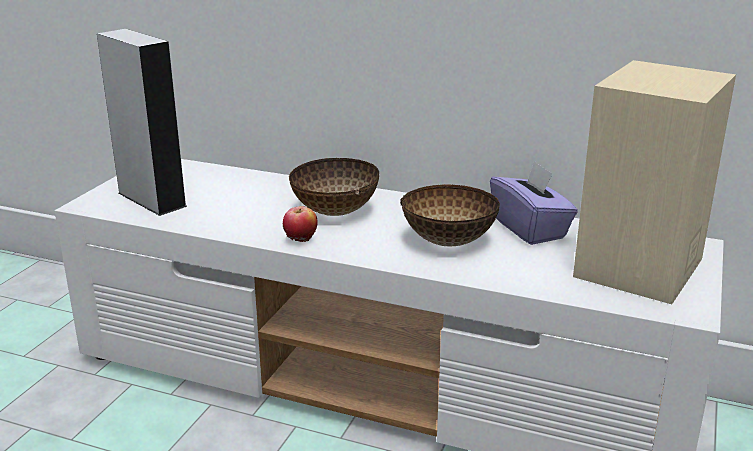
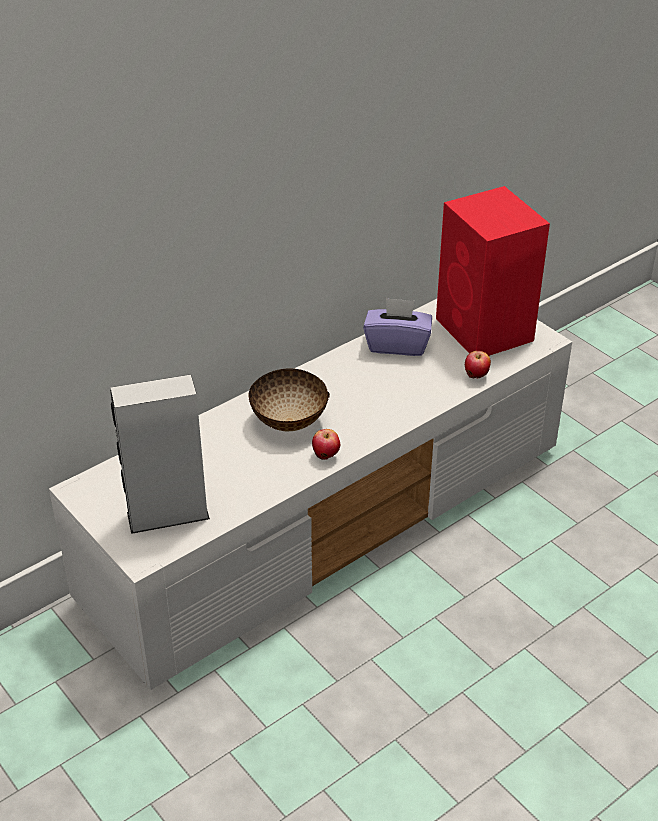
camera: 60 degrees left, 15 degrees up
bowl [400,184,500,247] -> none
beige speaker [573,60,736,304] -> red speaker [436,186,550,356]
none -> apple [465,351,491,378]

